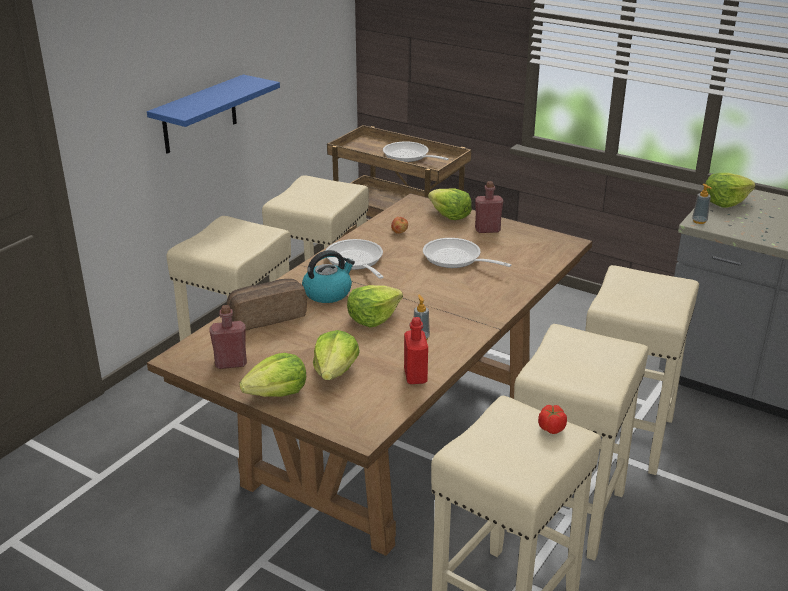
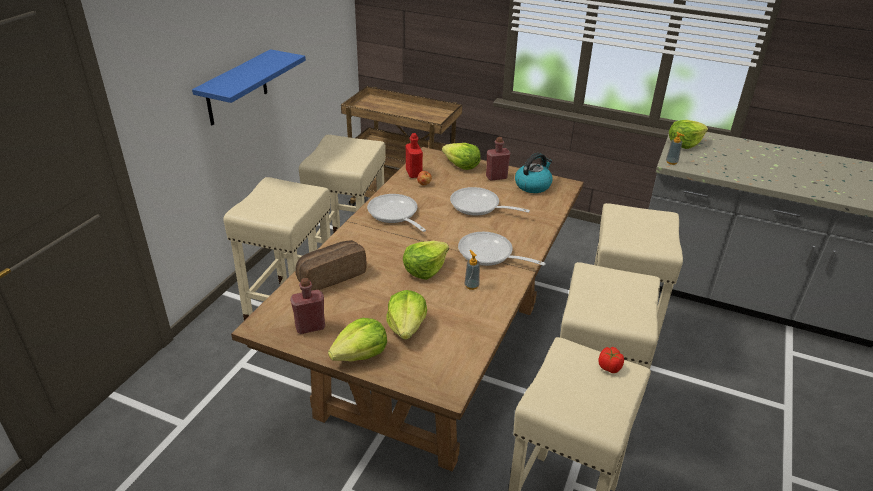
camera: 10 degrees left, 5 degrees up
kettle [302,250,355,303] -> kettle moved to [515,153,553,193]
frying pan [383,141,449,162] -> frying pan moved to [458,232,546,266]
red bottle [404,317,428,384] -> red bottle moved to [406,133,423,178]

